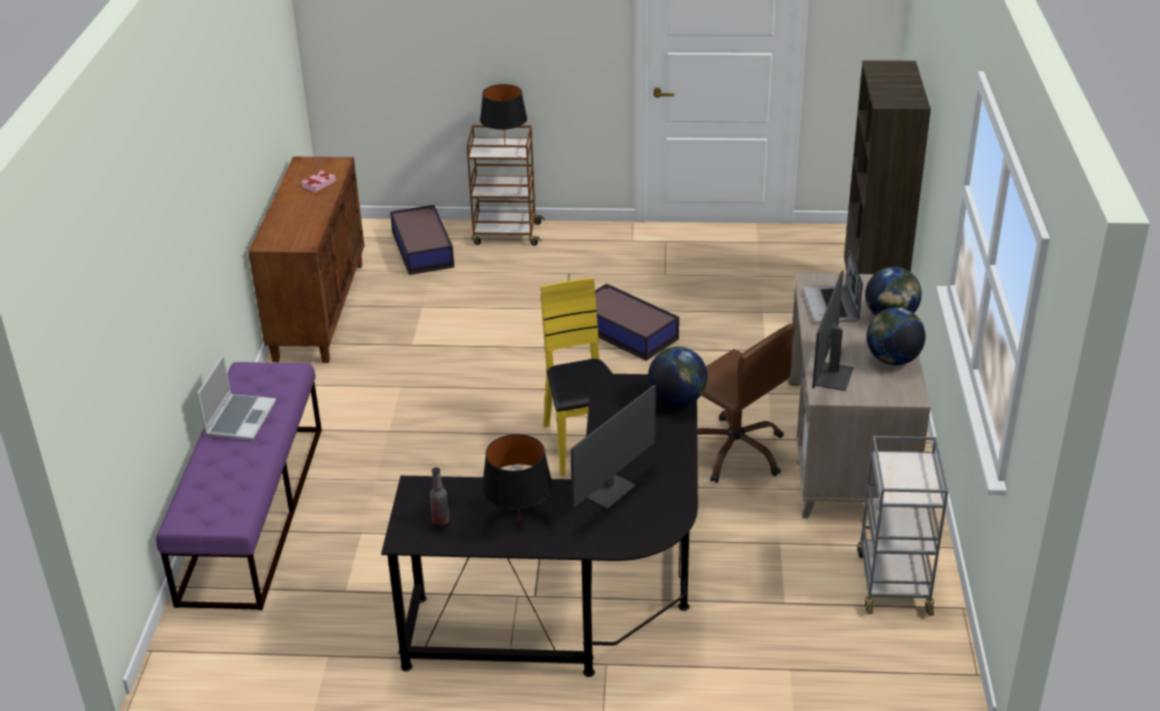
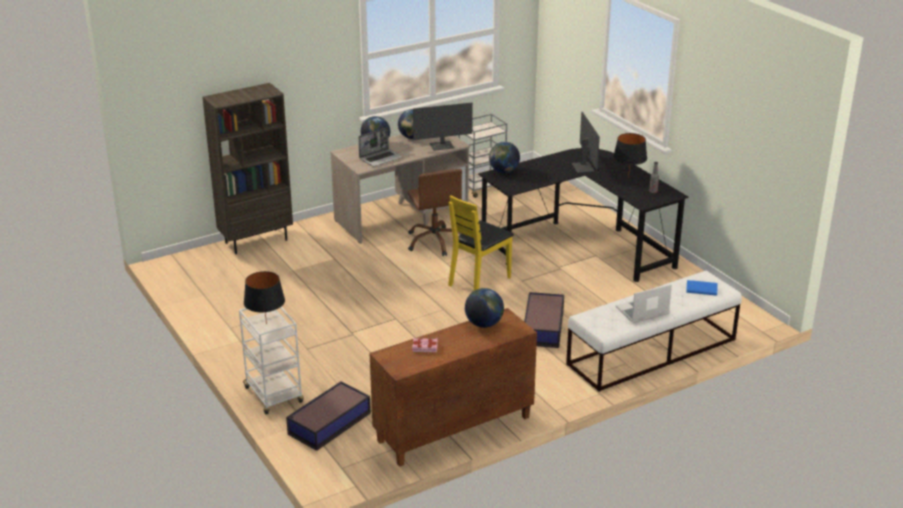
camera: 125 degrees left, 5 degrees down
purple bench [156,362,322,610] -> white bench [566,271,742,392]
brown cart [467,125,545,246] -> white cart [239,307,304,414]
monitor [570,385,656,509] -> monitor turned 75 degrees clockwise [572,112,600,173]
storage box [595,283,679,361] -> storage box moved to [524,292,564,348]
brown office chair [697,324,795,483] -> brown office chair turned 150 degrees clockwise [407,169,462,256]
none -> globe [465,288,504,328]
none -> blue book [686,280,717,296]

